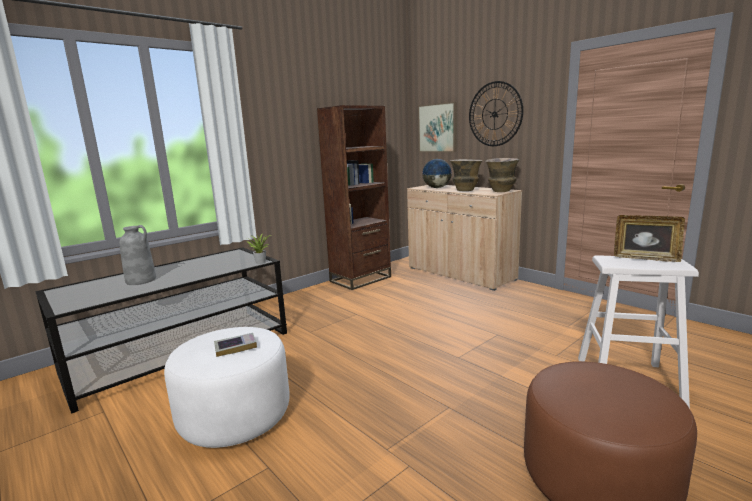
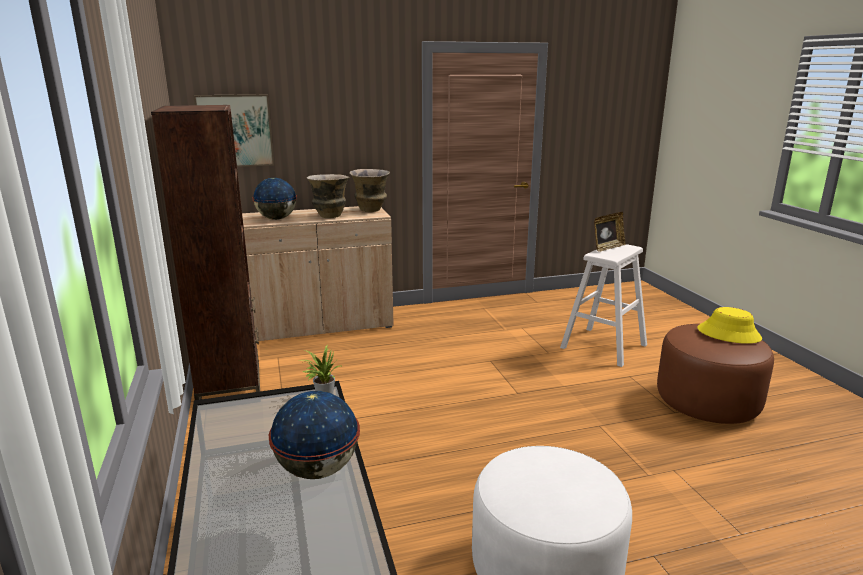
camera: 65 degrees left, 5 degrees up
grey vase [119,225,156,285] -> none
book [214,333,257,357] -> none
wall clock [469,81,523,146] -> none
none -> globe [269,391,360,479]
none -> yellow hat [697,307,762,344]

